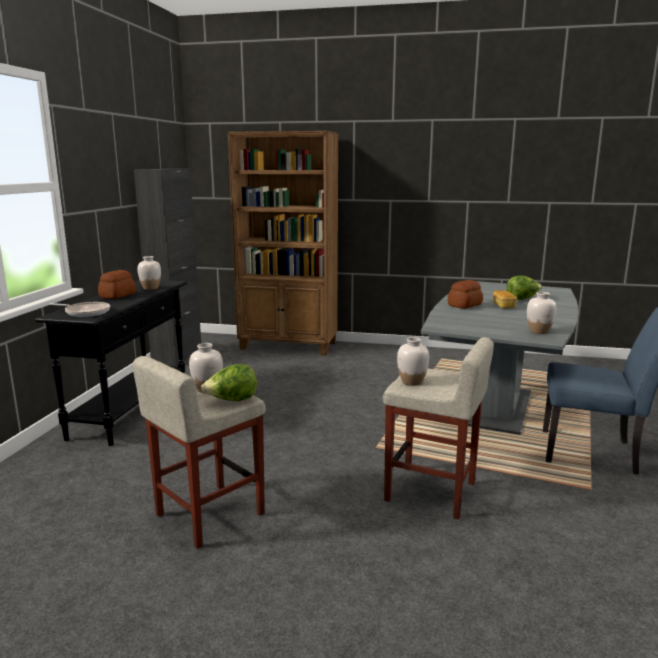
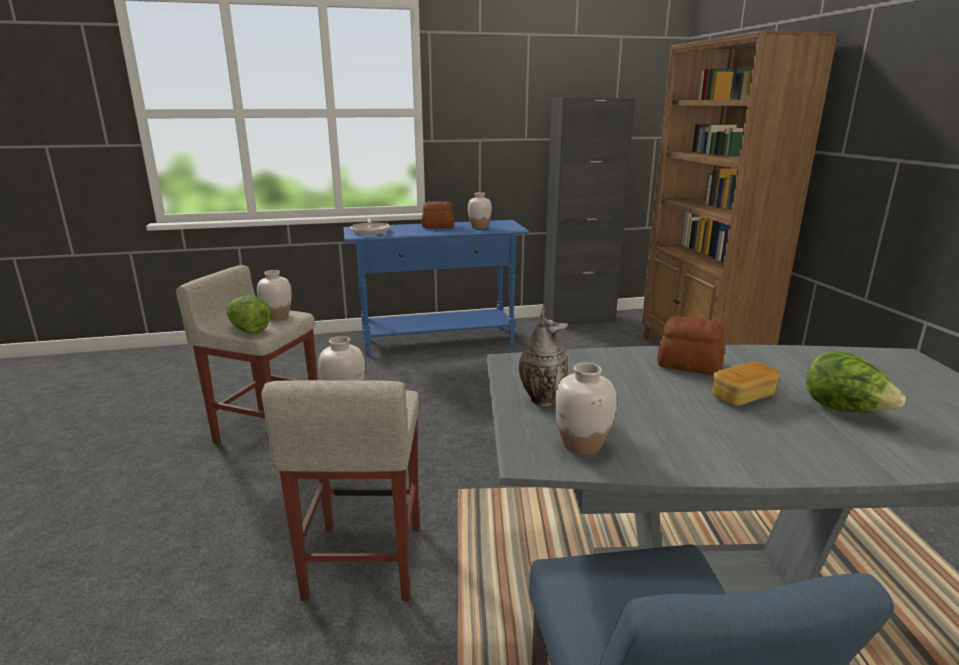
camera: 65 degrees right, 5 degrees up
black console table [35,280,187,446] -> blue console table [343,220,529,357]
none -> vase [519,307,569,406]

